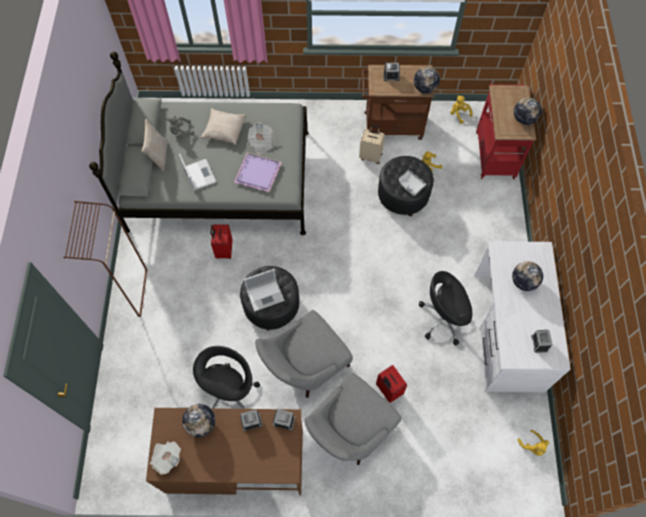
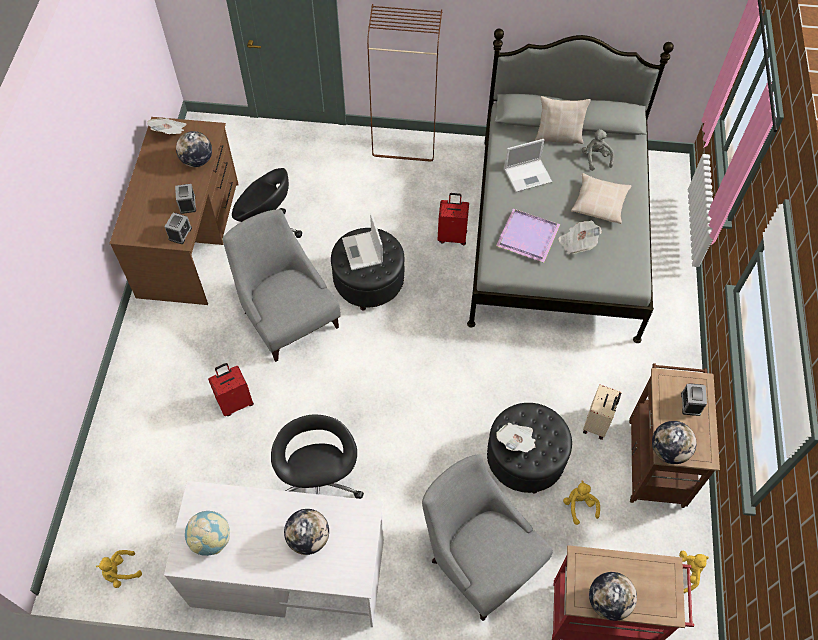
camera: 95 degrees right, 5 degrees down
grey armchair [305,373,402,465] -> grey armchair moved to [422,454,553,621]
grey tray [399,170,426,196] -> newspaper [496,423,536,452]
alarm clock [531,330,553,353] -> globe [185,511,230,556]

